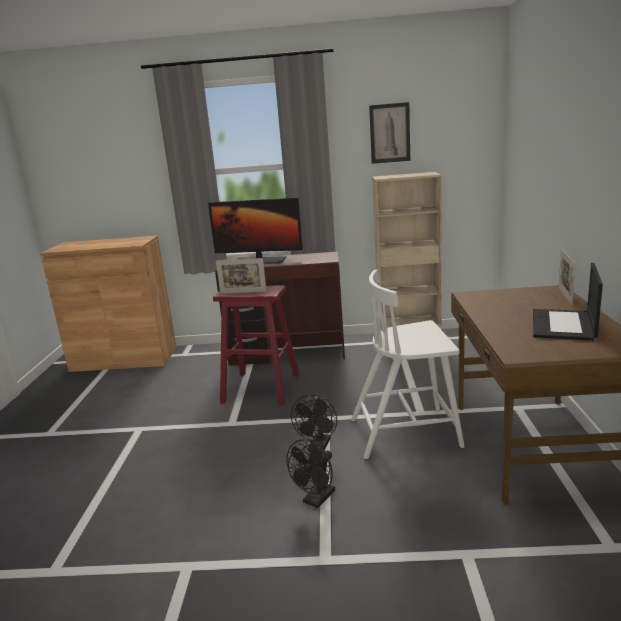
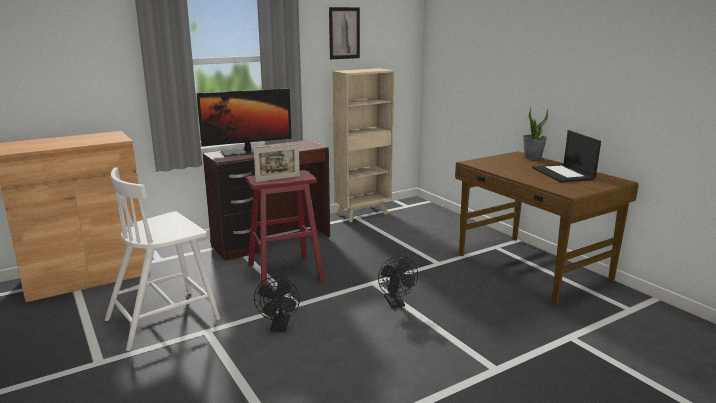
camera: 35 degrees left, 0 degrees up
black fan [286,439,335,508] -> black fan moved to [254,276,300,332]
white chair [351,270,465,459] -> white chair moved to [105,167,220,351]
picture frame [559,249,576,305] -> potted plant [523,107,548,160]

